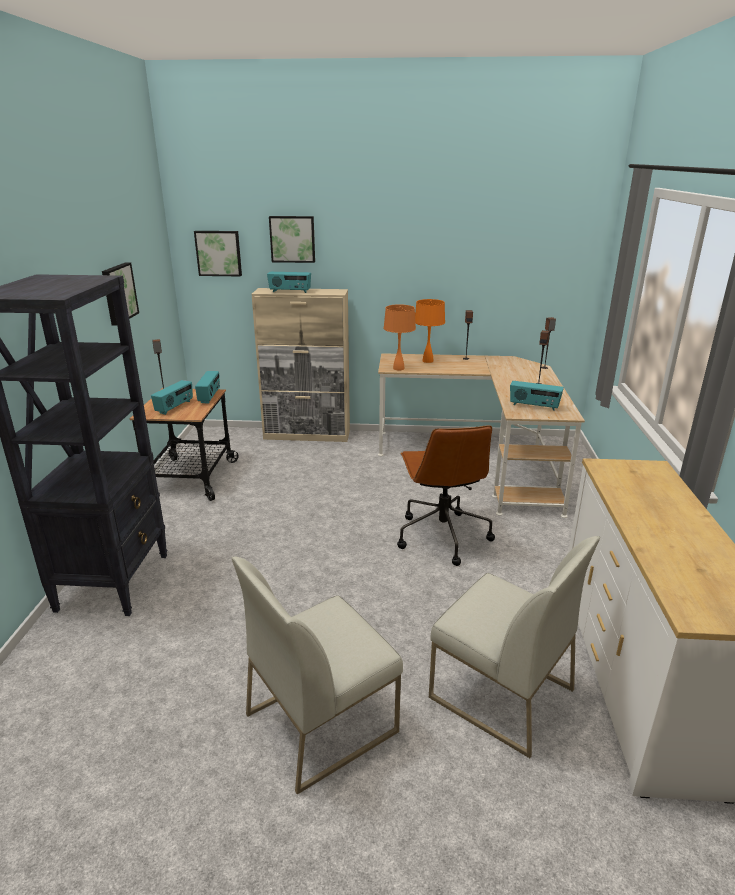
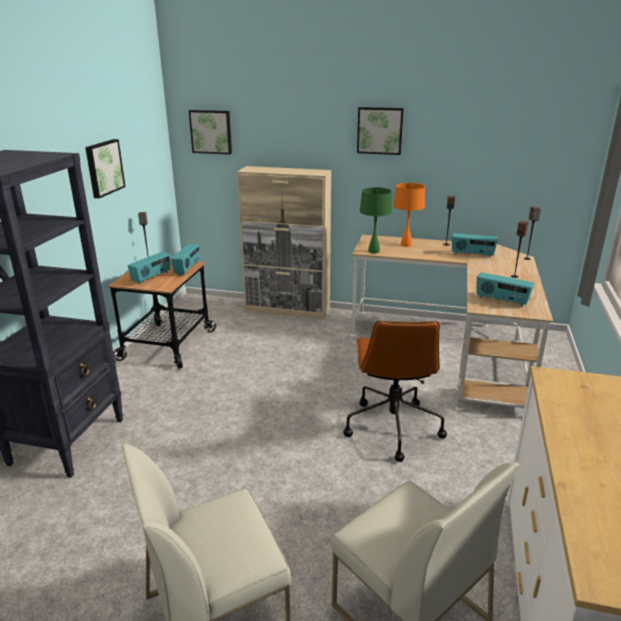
camera: 10 degrees right, 0 degrees up
radio [267,272,311,293] -> radio moved to [452,233,498,258]
picture [269,216,315,263] -> picture moved to [357,107,404,155]
orange table lamp [384,304,416,370] -> green table lamp [360,187,392,253]

